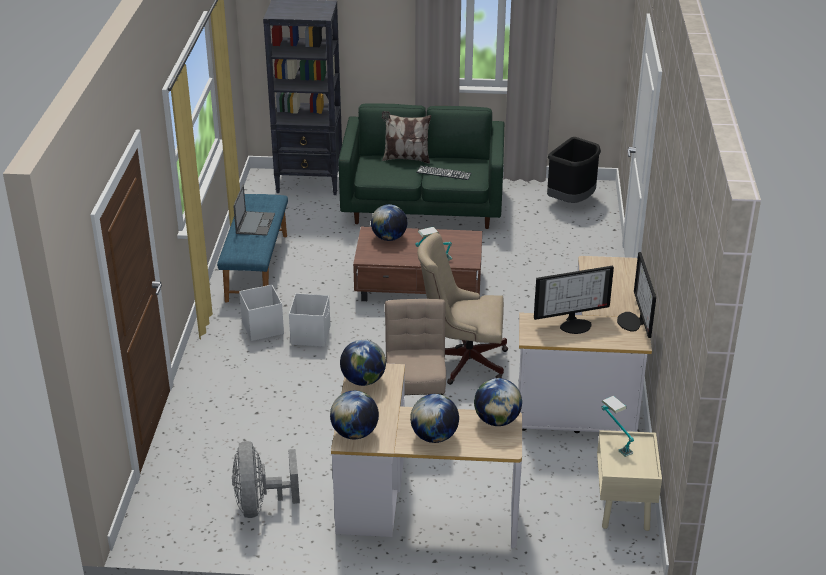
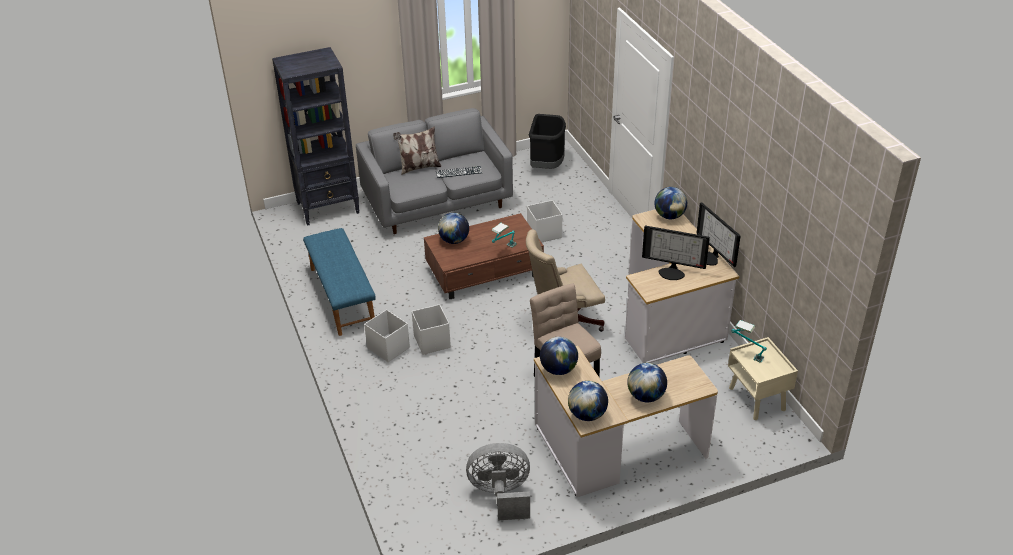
camera: 25 degrees left, 5 degrees up
grey fan [232,441,300,518] -> grey fan turned 120 degrees clockwise [466,443,530,520]
laptop [233,184,275,236] -> none
green sofa [338,103,504,229] -> grey sofa [356,108,513,234]
globe [474,378,522,426] -> globe moved to [655,187,687,219]
monitor [534,266,614,334] -> monitor turned 60 degrees clockwise [642,226,710,280]
none -> white storage box [527,200,562,242]

